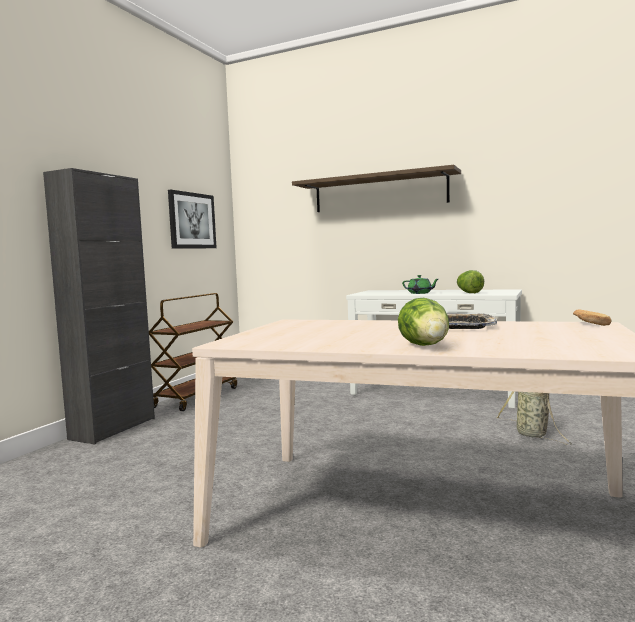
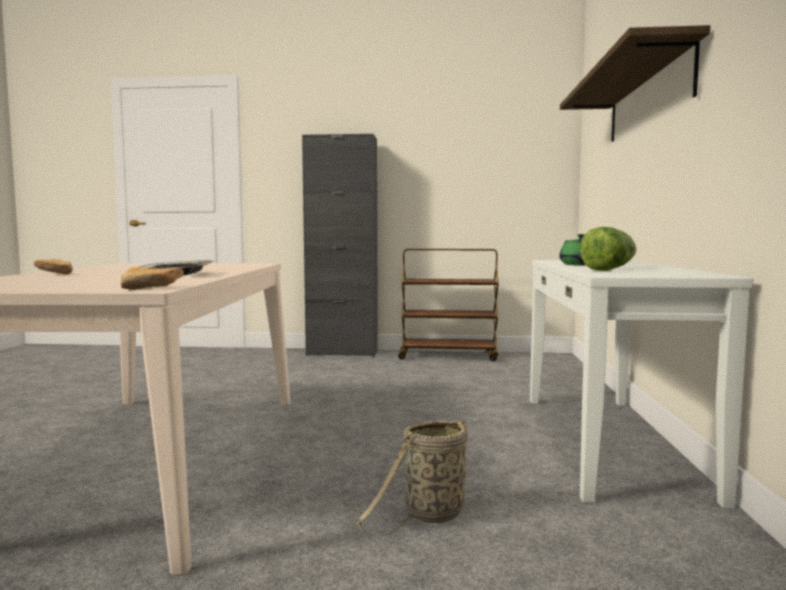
camera: 70 degrees right, 0 degrees up
picture [168,190,217,249] -> none
lettuce [398,298,449,346] -> bread [34,259,73,274]

